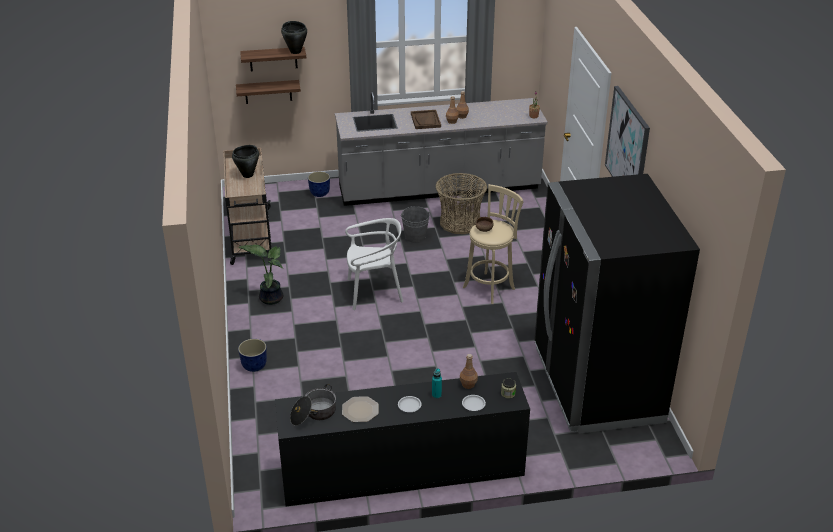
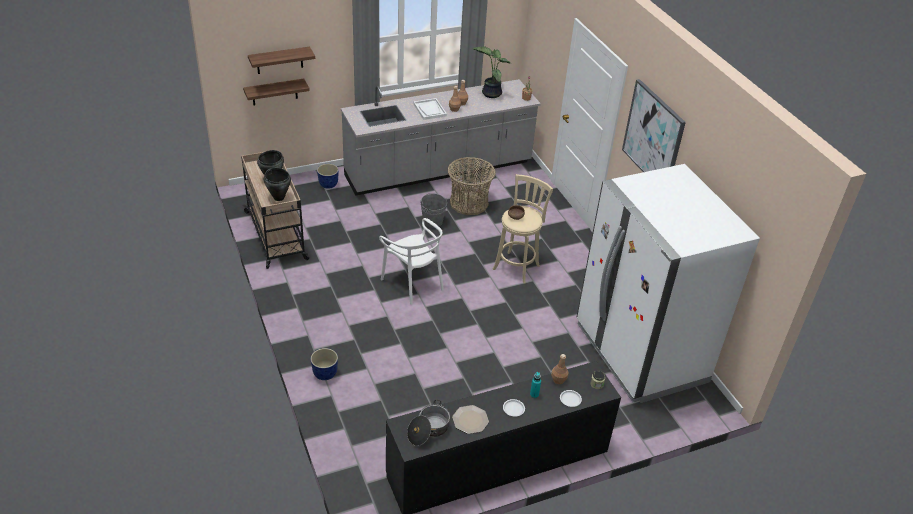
camera: 15 degrees left, 5 degrees up
potted plant [238,245,283,305] -> potted plant moved to [473,47,512,98]
black cooking pot [281,21,307,54] -> black cooking pot moved to [264,168,291,201]
white chair [345,218,403,310] -> white chair turned 75 degrees clockwise [379,218,444,305]
brown tray [411,110,441,129] -> white tray [413,98,447,120]
black fridge [534,174,700,434] -> white fridge [577,164,760,404]

